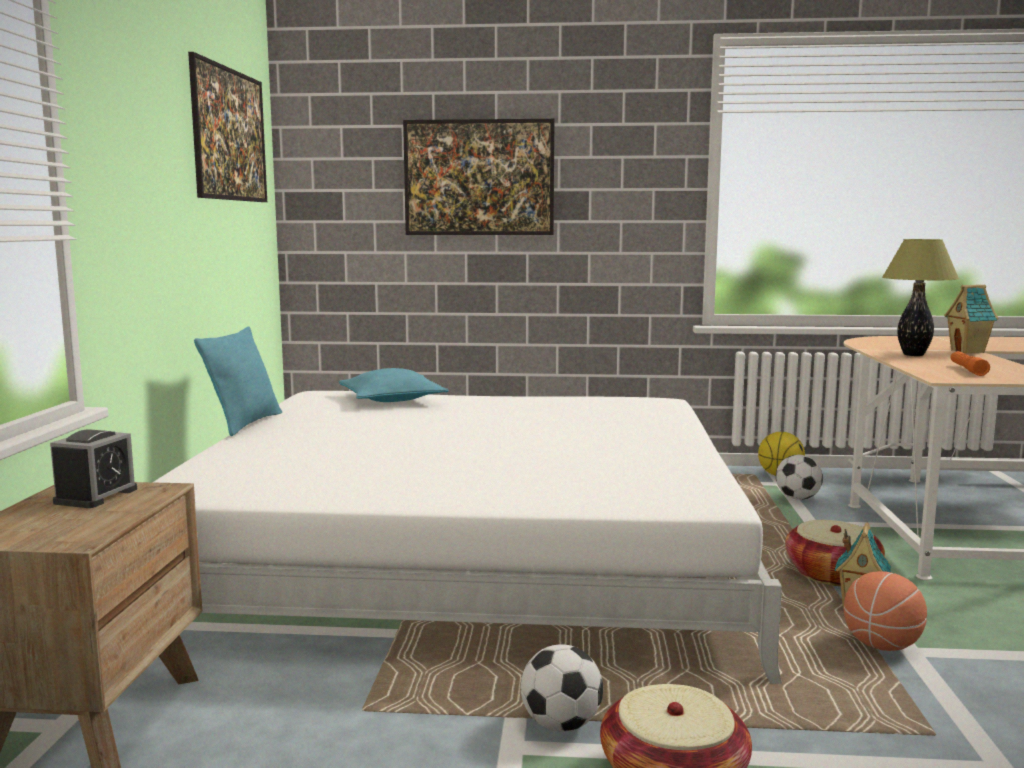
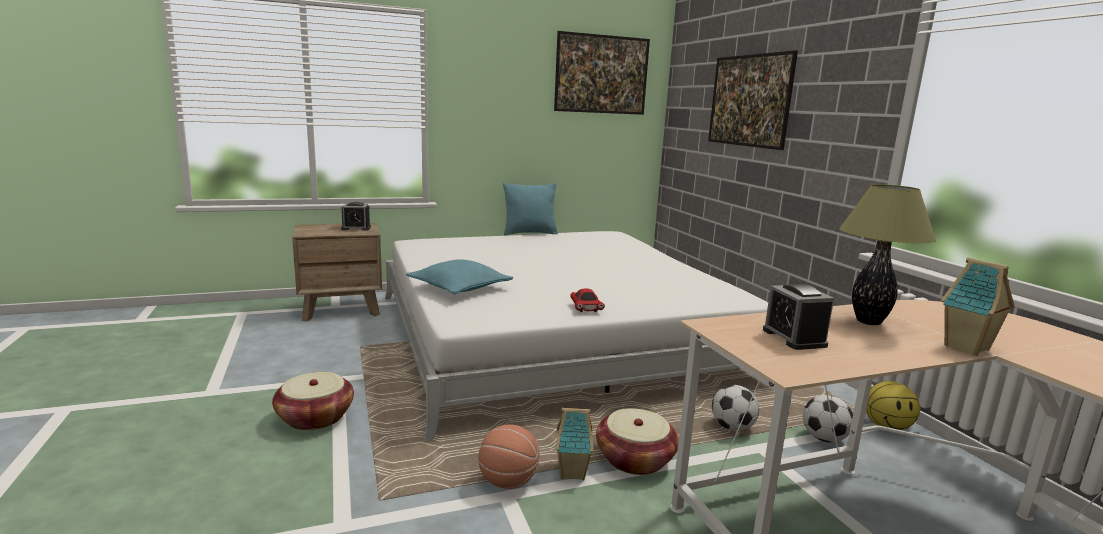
camera: 65 degrees right, 5 degrees up
turquoise pillow [339,368,449,402] -> turquoise pillow moved to [406,259,513,294]
football [520,644,603,732] -> football moved to [712,385,759,431]
orange flashlight [950,351,990,376] -> alarm clock [763,284,834,350]
none -> red toy car [570,288,605,312]

